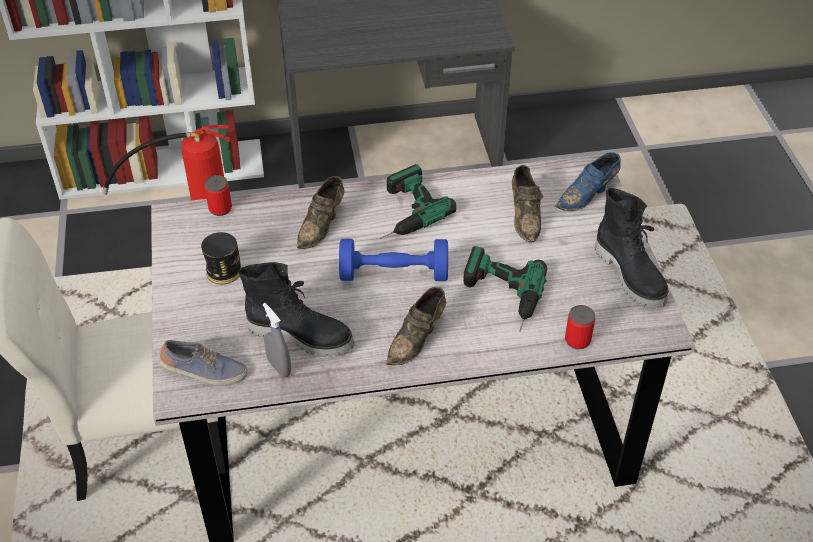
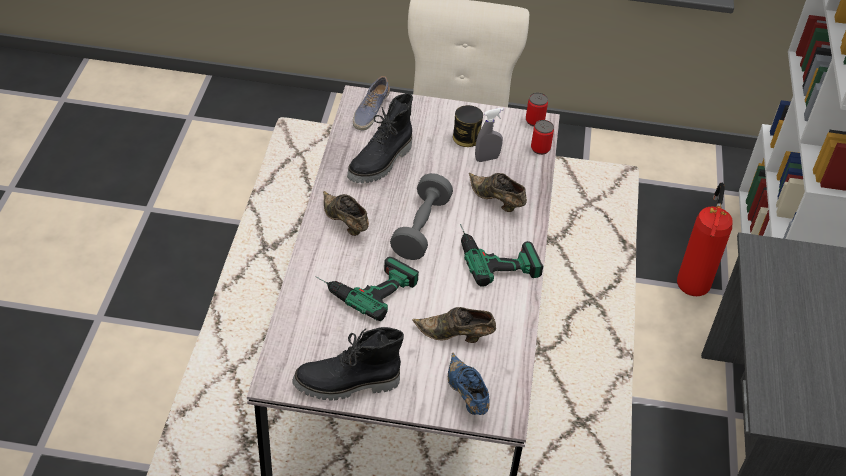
camera: 105 degrees right, 0 degrees up
grey spray bottle [263,303,291,377] -> grey spray bottle moved to [475,108,504,162]
blue dumbbell [339,239,448,281] -> grey dumbbell [390,173,453,260]
can [565,305,595,349] -> can moved to [526,93,548,126]

